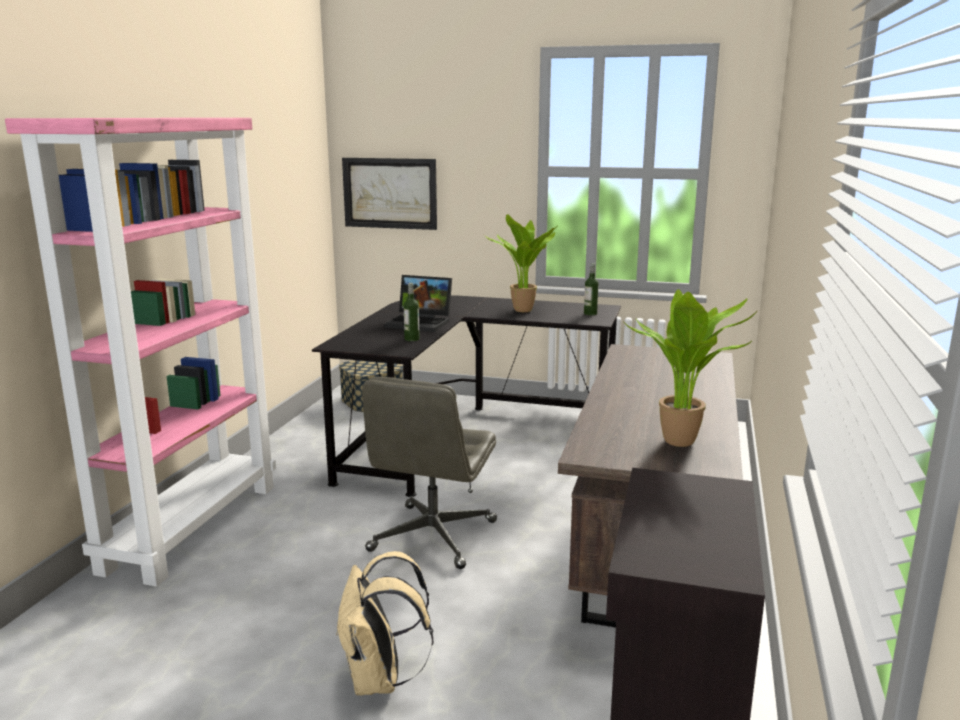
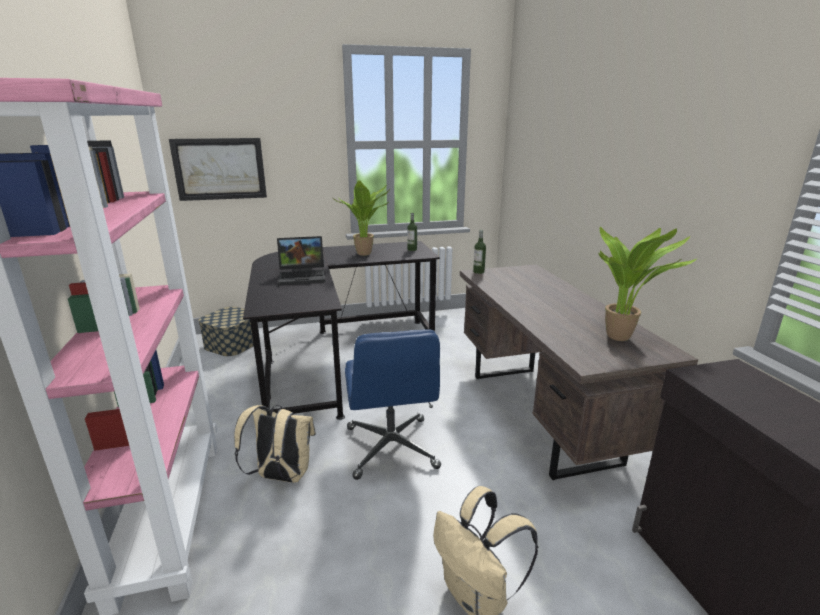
camera: 30 degrees left, 5 degrees up
grey office chair [362,377,497,569] -> blue office chair [345,329,441,480]
bottle [404,283,420,341] -> bottle moved to [473,230,486,274]
none -> beige backpack [234,405,316,483]

